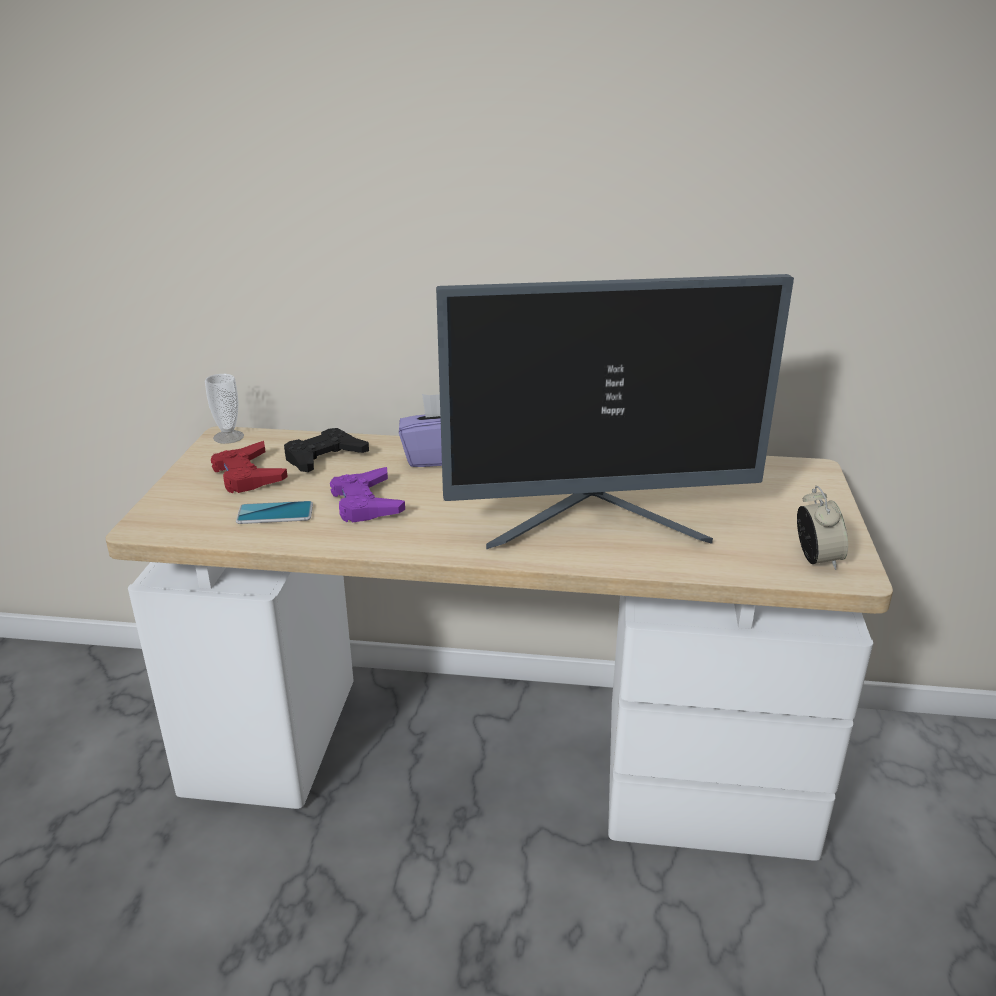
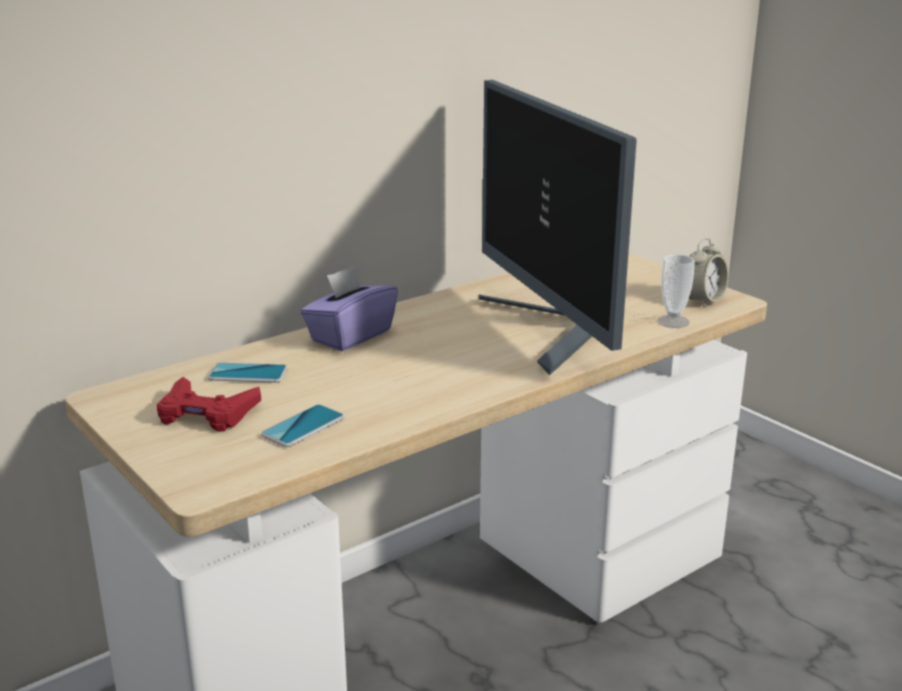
camera: 45 degrees left, 5 degrees down
cup [205,374,244,444] -> cup moved to [657,254,695,328]
black game controller [284,428,369,472] -> phone [208,363,288,383]
purple game controller [330,467,405,522] -> none
monitor [436,274,794,549] -> monitor turned 120 degrees clockwise [479,80,637,375]
alarm clock [797,485,848,570] -> alarm clock turned 90 degrees clockwise [689,238,729,307]

